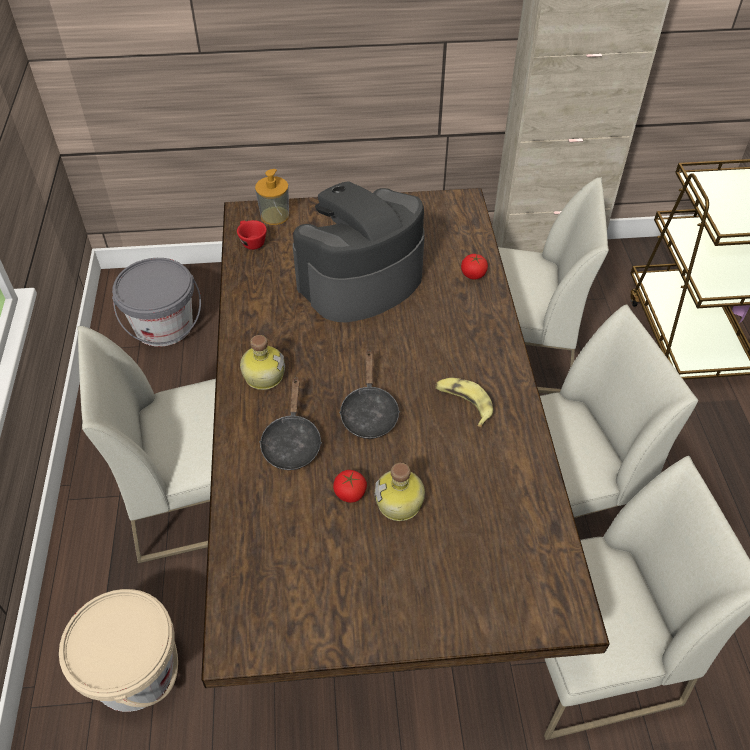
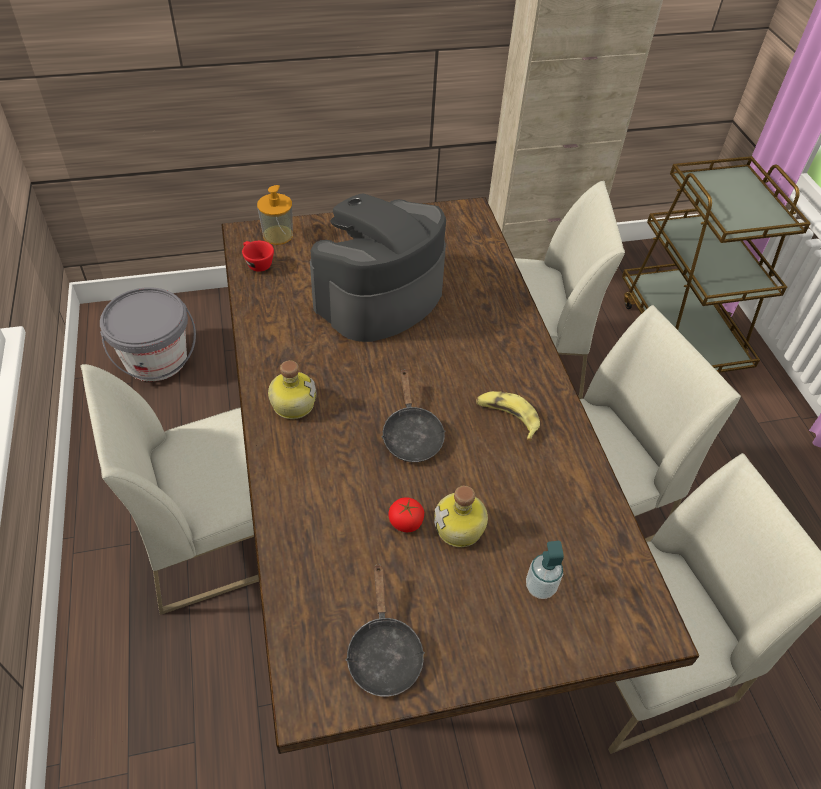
camera: 10 degrees left, 0 degrees up
beige bucket [59,589,178,712] -> none
black frying pan [259,377,322,470] -> black frying pan moved to [346,563,425,697]
tomato [461,254,488,280] -> none
none -> soap dispenser [526,541,564,599]

